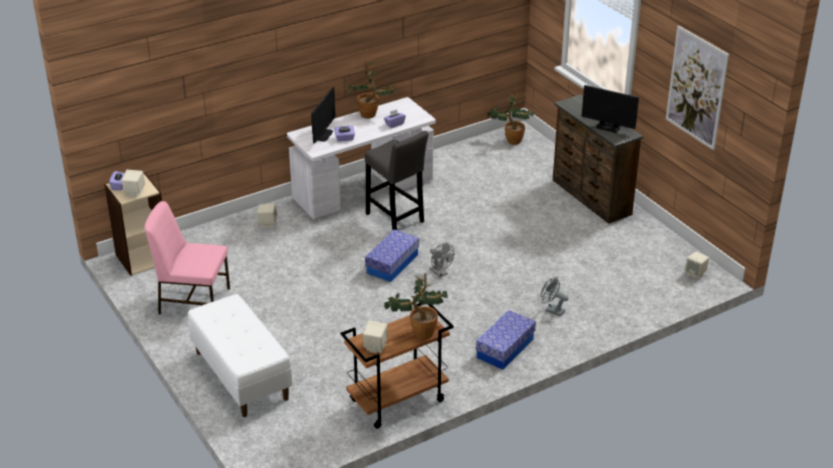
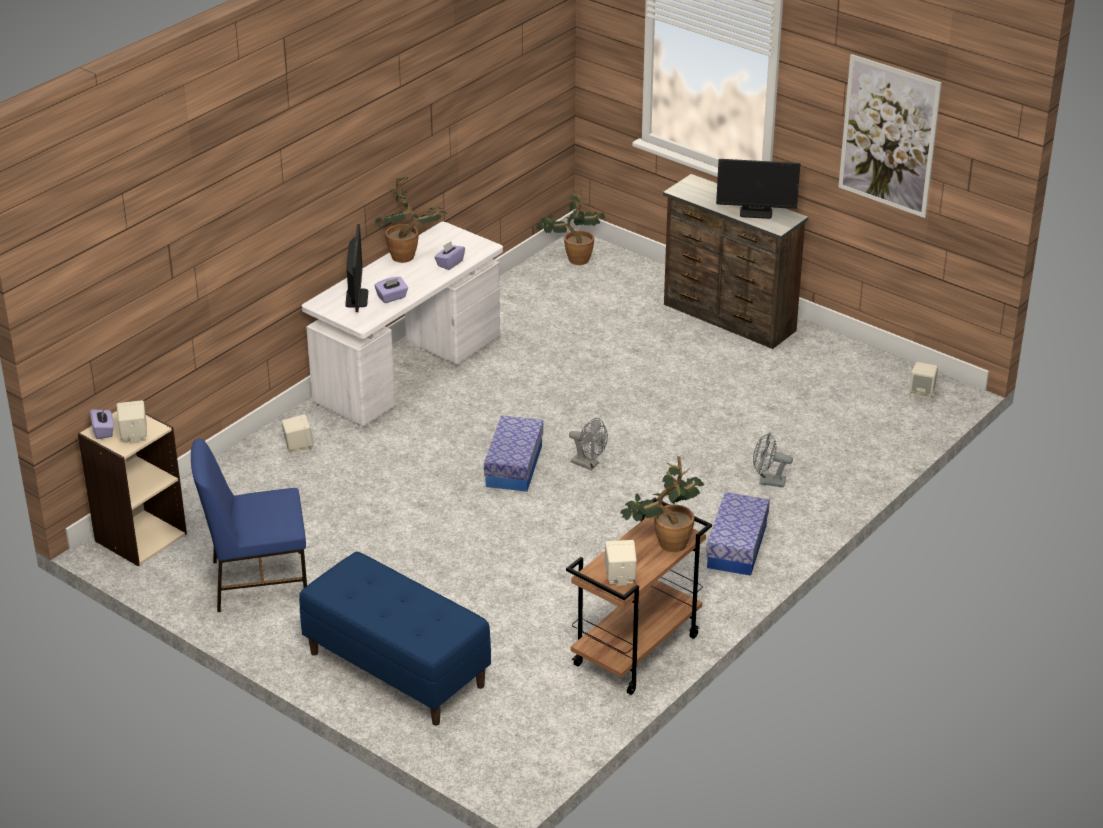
camera: 20 degrees left, 0 degrees up
pink chair [145,201,230,315] -> blue chair [191,439,307,612]
white bench [188,294,293,417] -> blue bench [299,551,491,726]
grey stool [365,131,429,231] -> none

